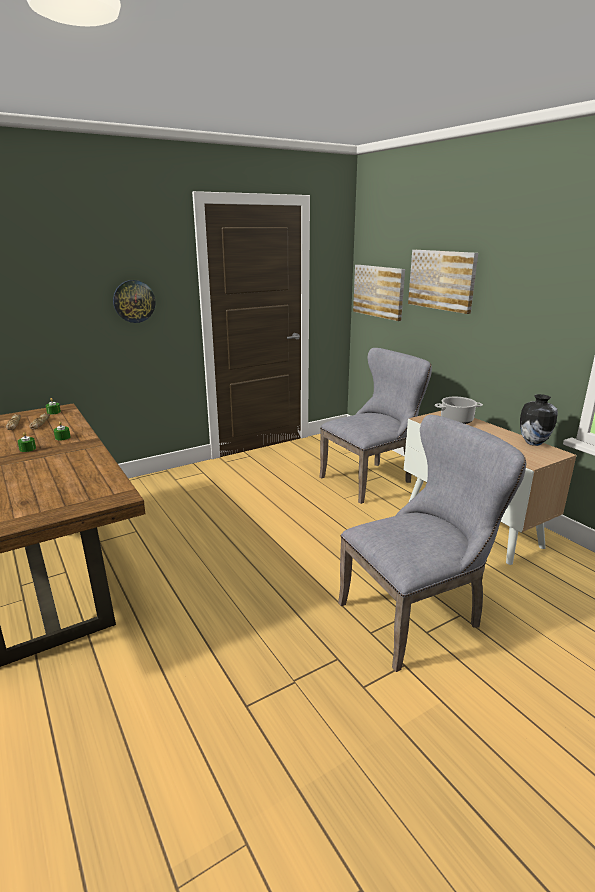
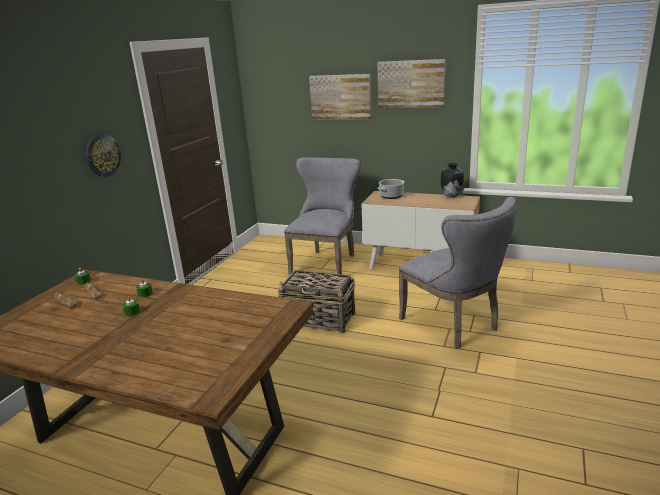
camera: 35 degrees left, 0 degrees up
grey chair [338,415,526,672] -> grey chair turned 120 degrees clockwise [399,197,517,349]
picture [353,265,405,321] -> picture moved to [377,59,446,108]
none -> basket [277,270,355,333]

